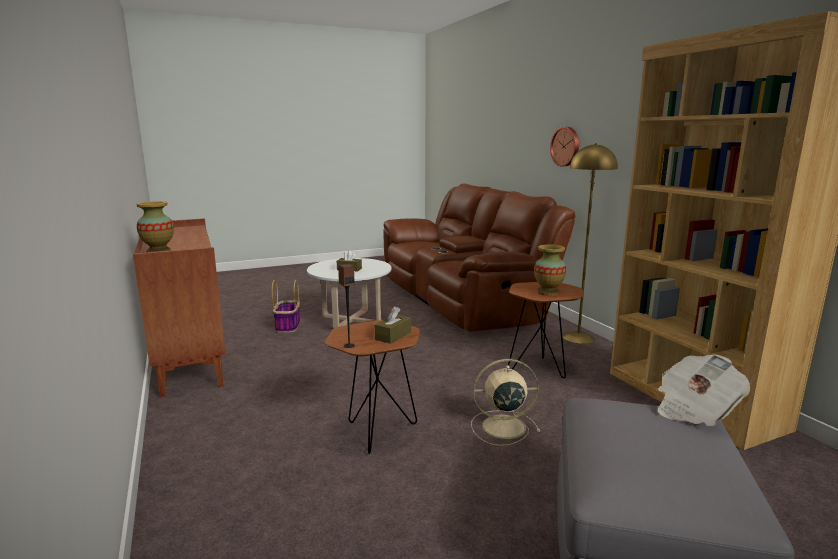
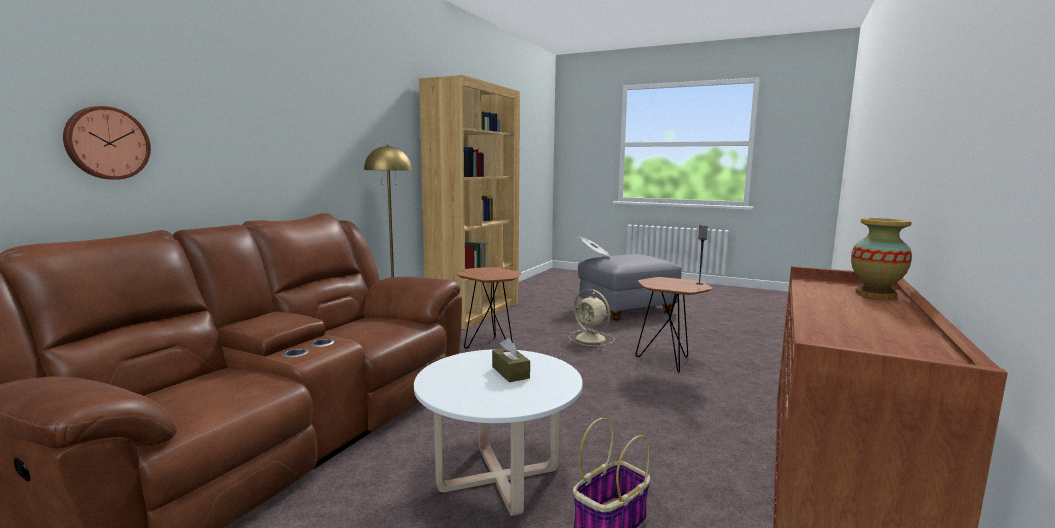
camera: 130 degrees left, 5 degrees down
brown tissue box [375,306,411,344] -> none
vase [534,245,566,296] -> none
wall clock [550,127,579,166] -> wall clock moved to [63,106,151,180]

